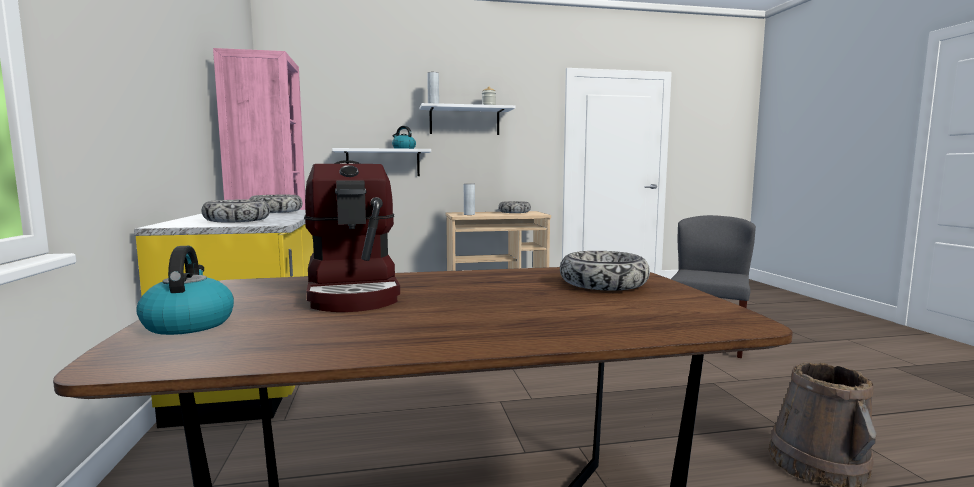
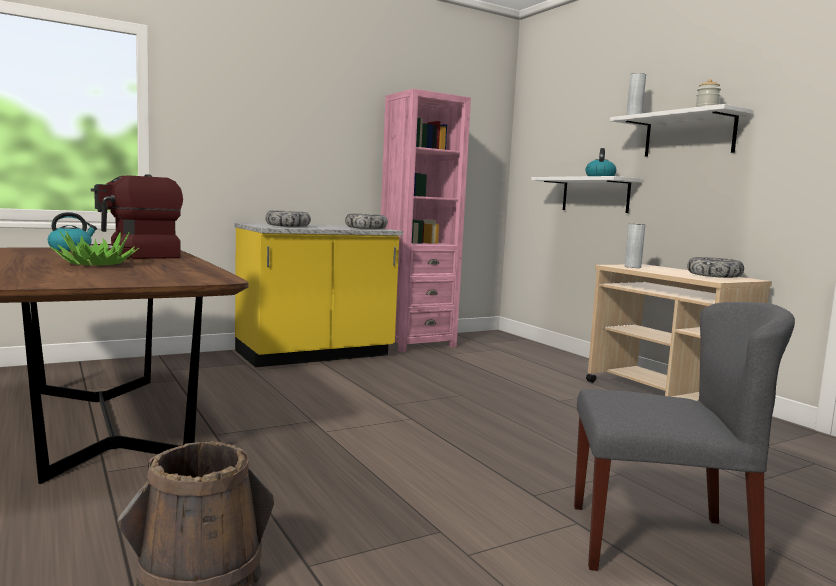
camera: 70 degrees right, 0 degrees up
bowl [560,251,650,291] -> none
none -> potted plant [50,231,139,266]

